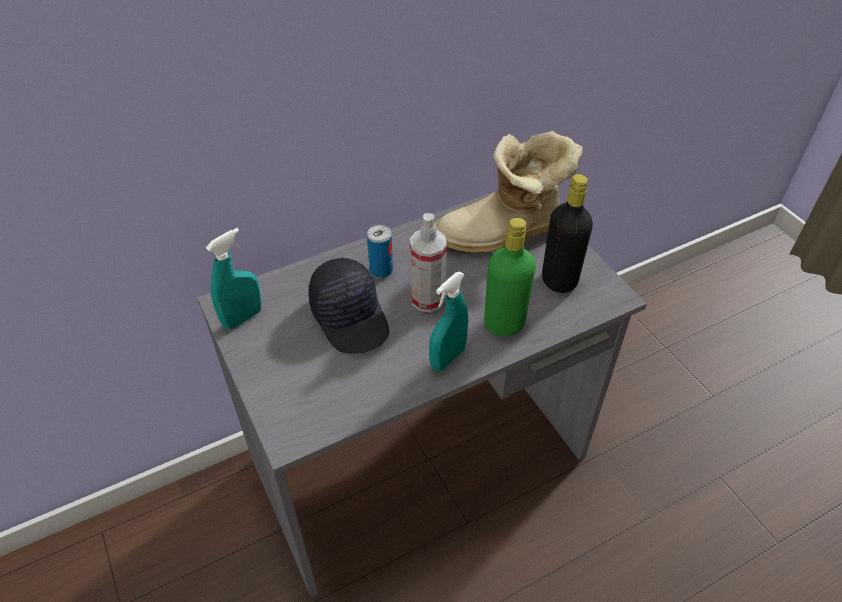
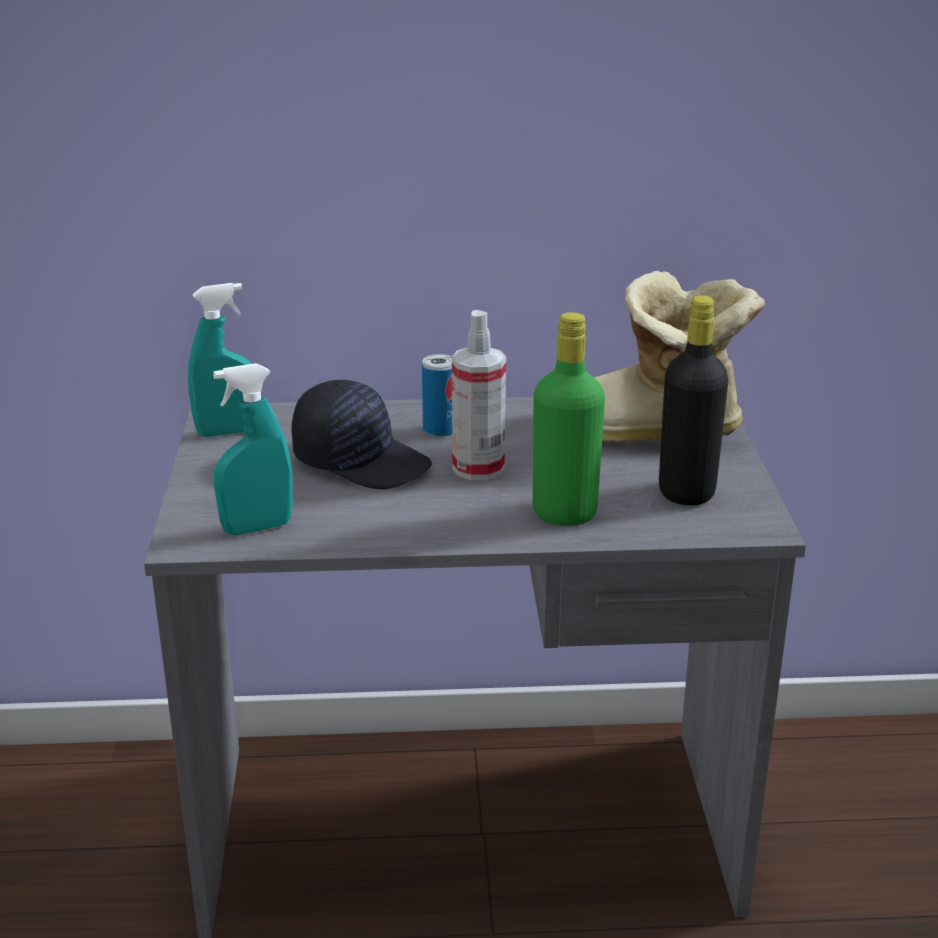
camera: 25 degrees right, 20 degrees down
black cap [308,258,389,354] -> black cap turned 60 degrees counterclockwise [292,380,432,489]
turquoise spray bottle [429,271,468,371] -> turquoise spray bottle moved to [213,363,293,535]

